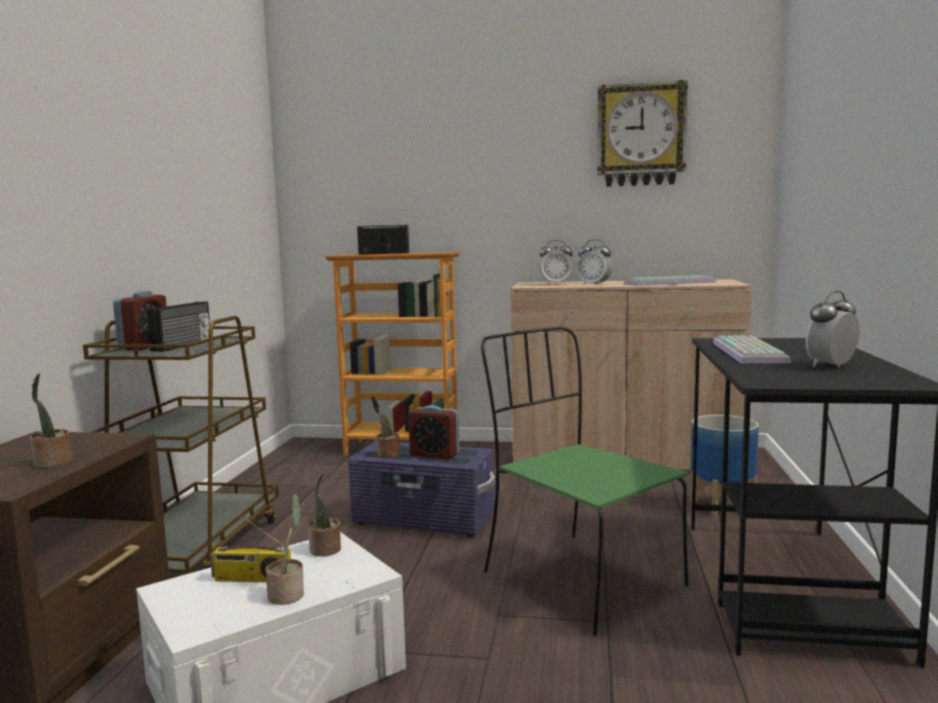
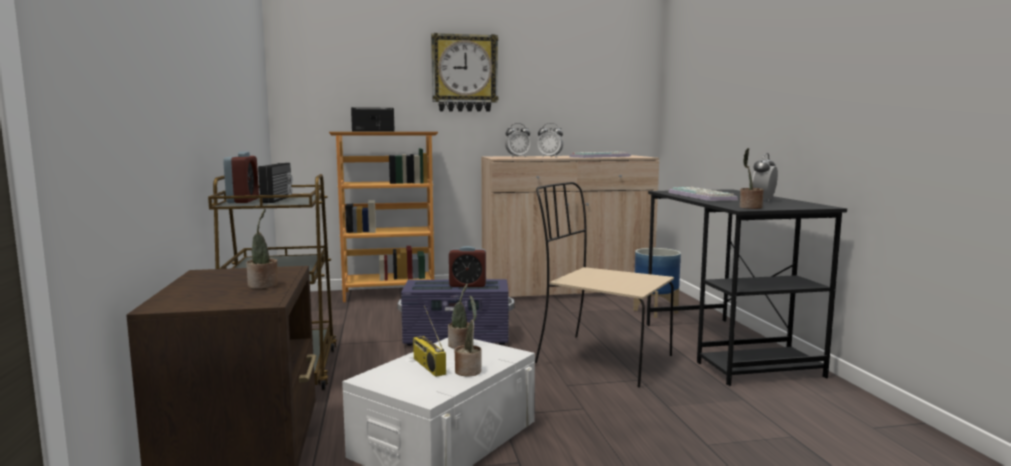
camera: 20 degrees left, 0 degrees up
radio [210,505,291,582] -> radio turned 75 degrees clockwise [413,305,446,377]
potted plant [371,396,400,458] -> potted plant moved to [740,148,764,209]
green chair [481,327,688,635] -> beige chair [535,182,674,388]
wall clock [597,80,688,187] -> wall clock moved to [431,33,498,112]

